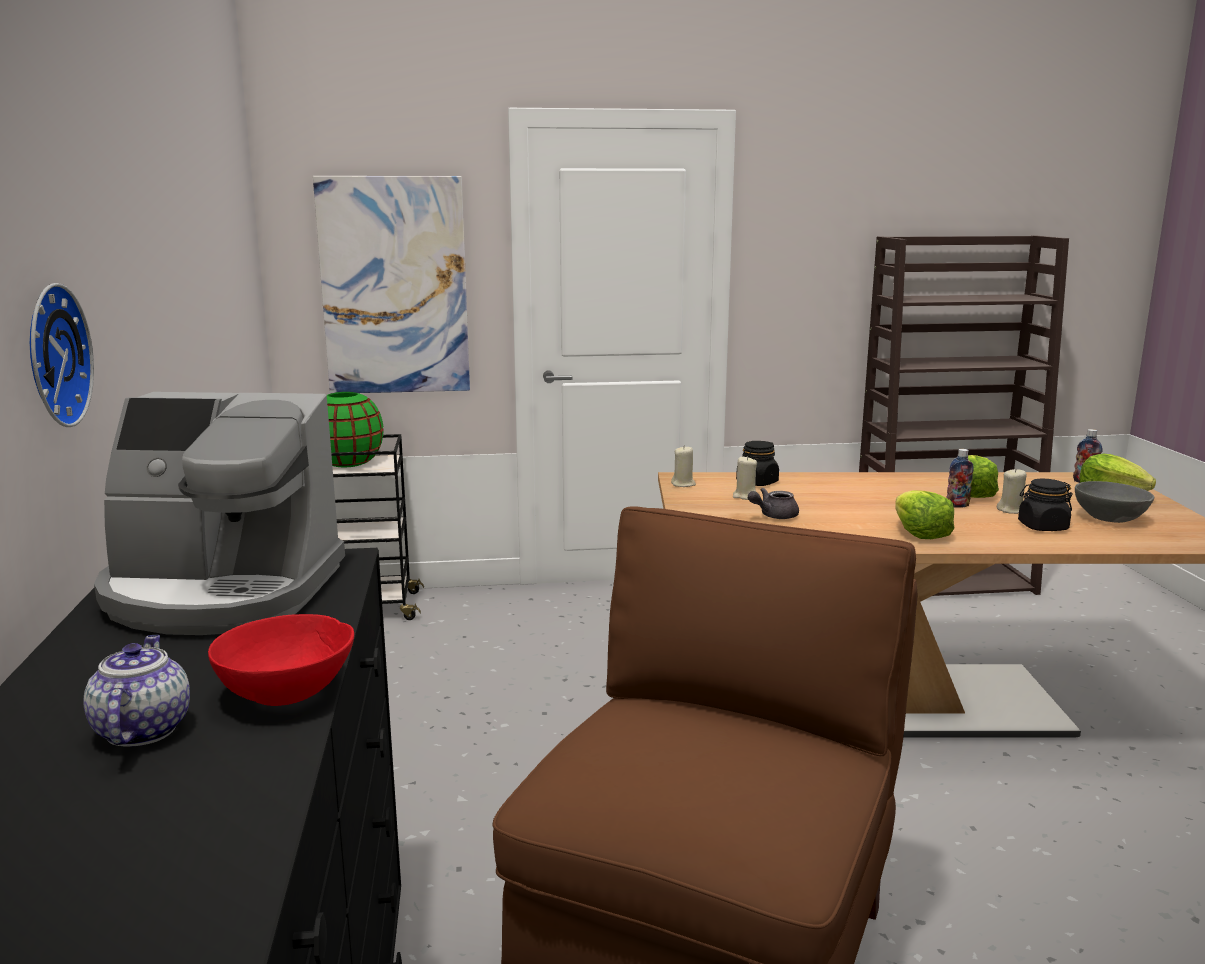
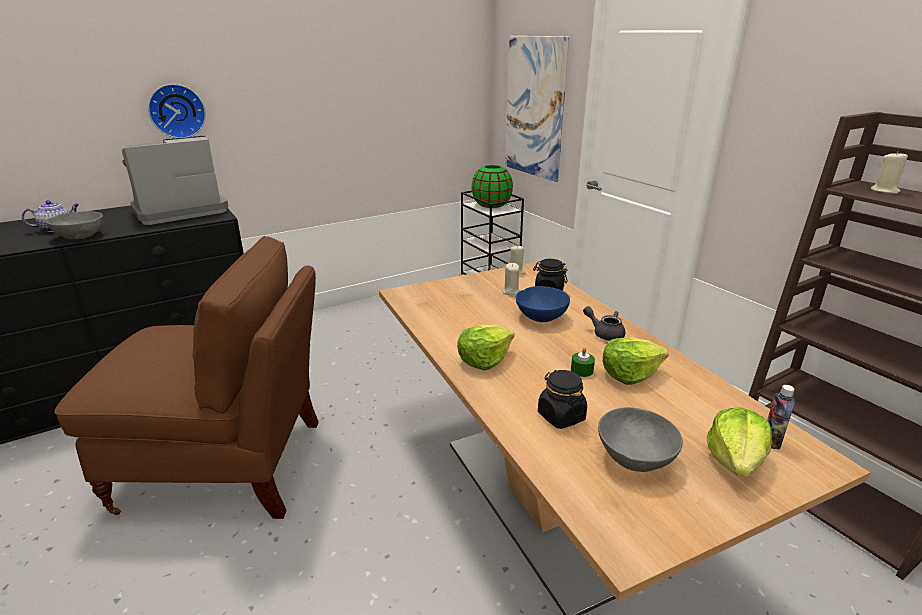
camera: 65 degrees right, 10 degrees up
coffee machine [94,392,345,635] -> coffee machine turned 75 degrees clockwise [122,135,229,225]
red bowl [208,614,354,706] -> grey bowl [46,211,103,239]
grey teapot [748,488,799,519] -> grey teapot moved to [583,306,626,341]
bottle [946,449,974,508] -> green candle [571,347,595,377]
beige candle [997,468,1026,514] -> beige candle moved to [871,151,908,194]
none -> blue bowl [516,286,570,322]

